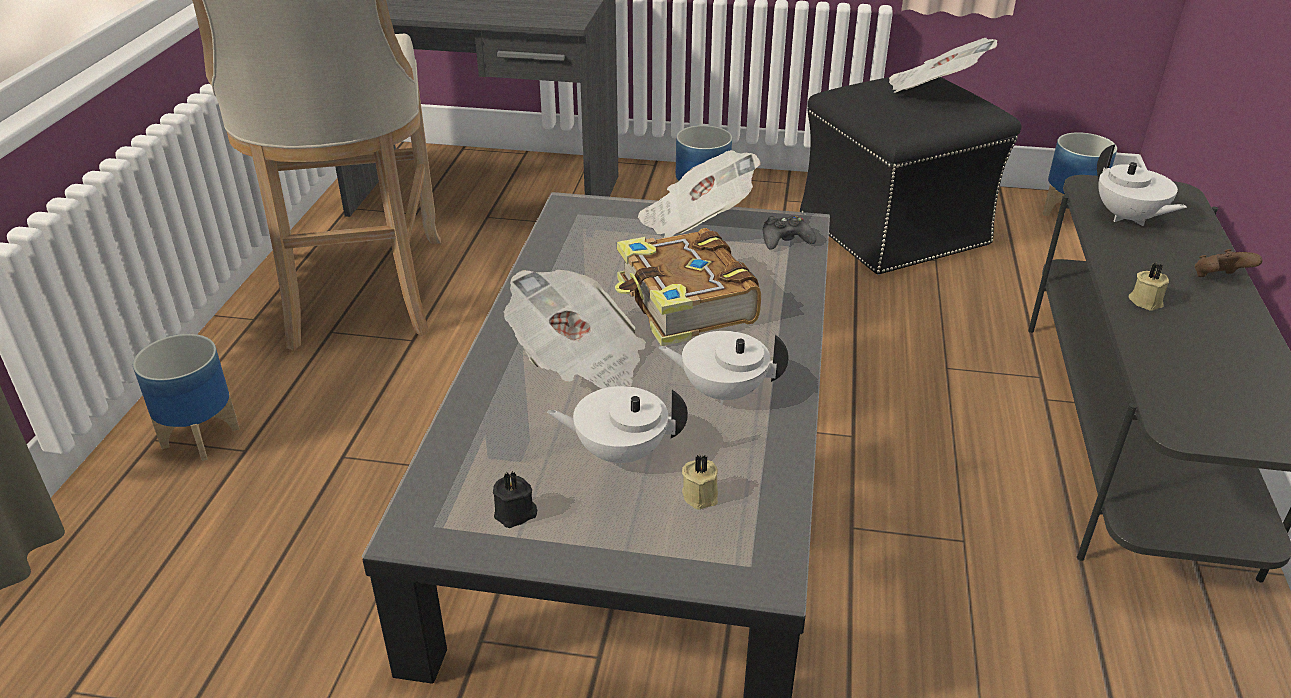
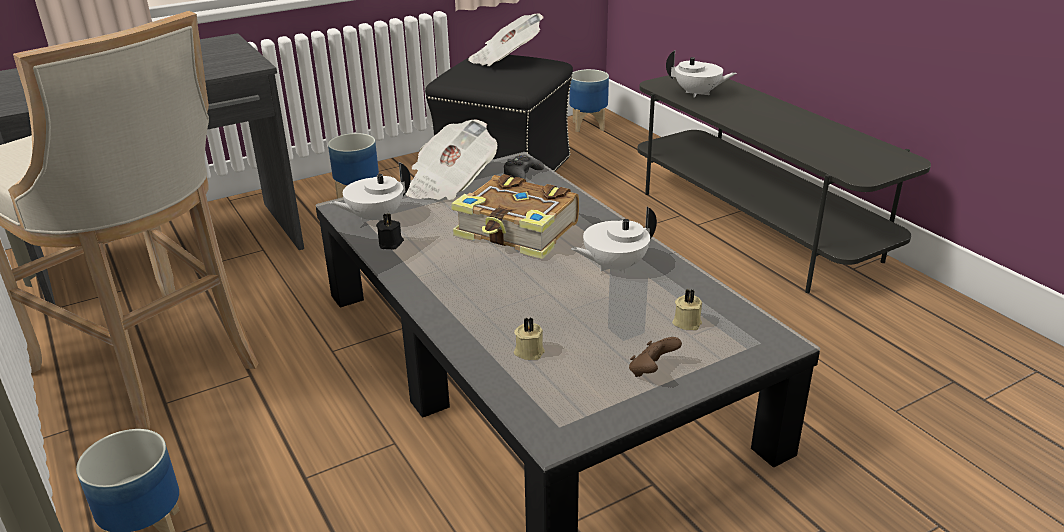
camera: 40 degrees left, 5 degrees down
black candle [493,471,537,528] -> black candle moved to [376,213,404,249]
newspaper [504,270,646,389] -> none
white teapot [547,386,688,468] -> white teapot moved to [329,162,411,223]
beige candle [1129,263,1169,311] -> beige candle moved to [514,317,545,360]
brown game controller [1195,249,1263,277] -> brown game controller moved to [629,337,682,377]

